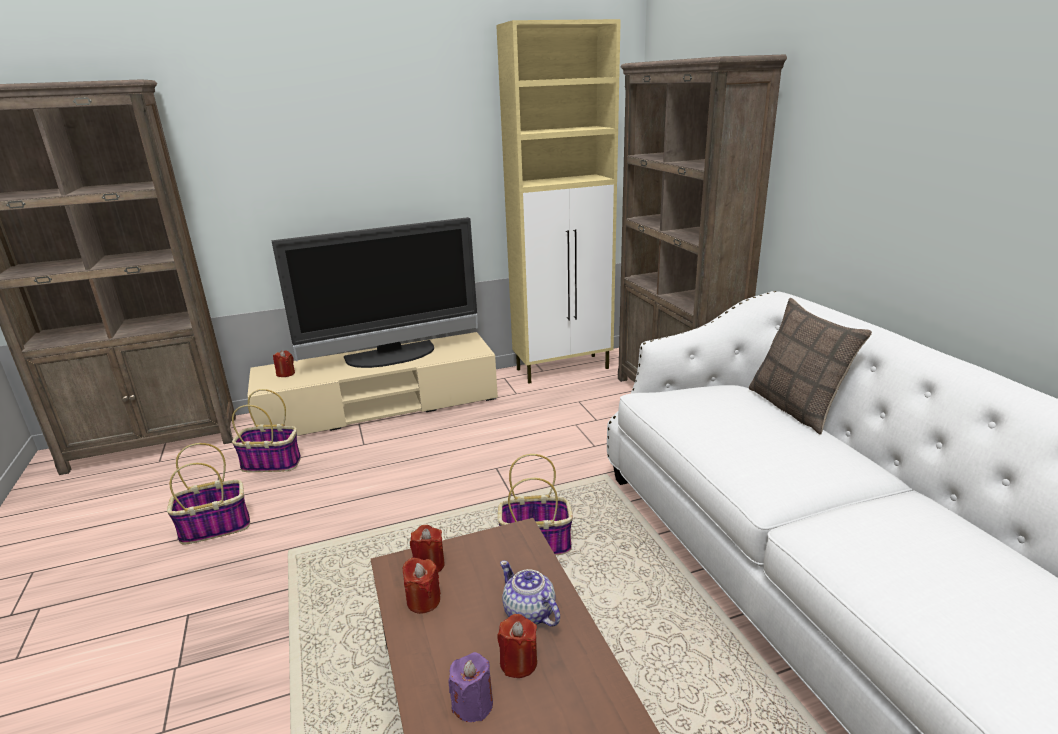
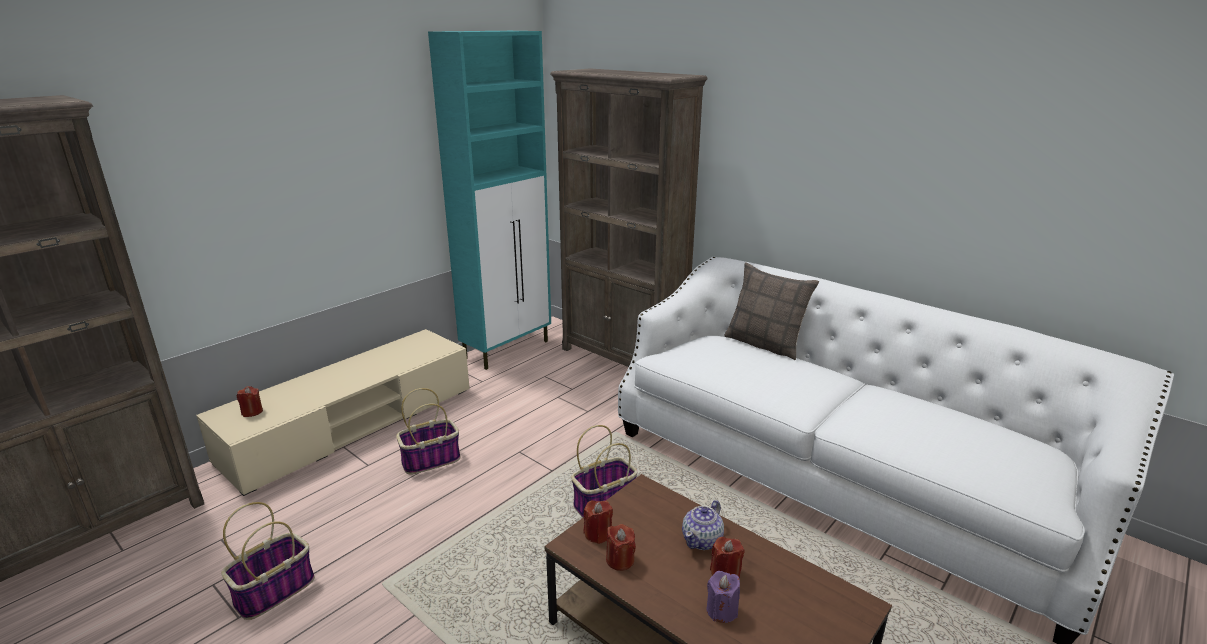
camera: 30 degrees left, 0 degrees up
basket [232,389,301,472] -> basket moved to [396,388,460,475]
television [271,217,478,368] -> none
beige cabinet [496,19,621,383] -> turquoise cabinet [428,31,551,370]
teapot [500,561,560,627] -> teapot turned 75 degrees counterclockwise [682,500,724,550]

